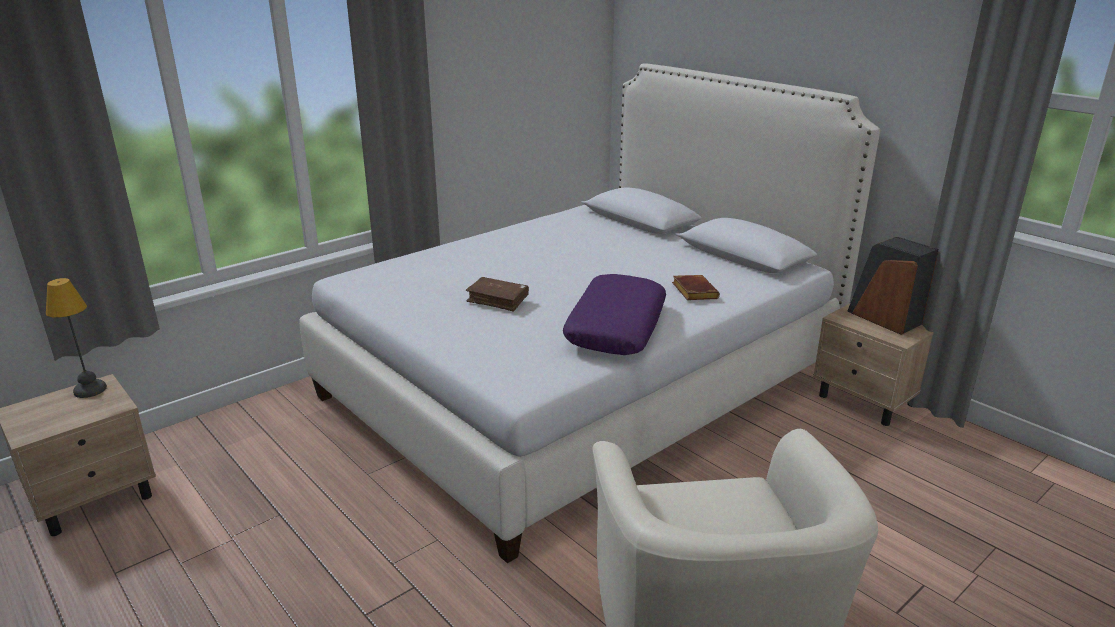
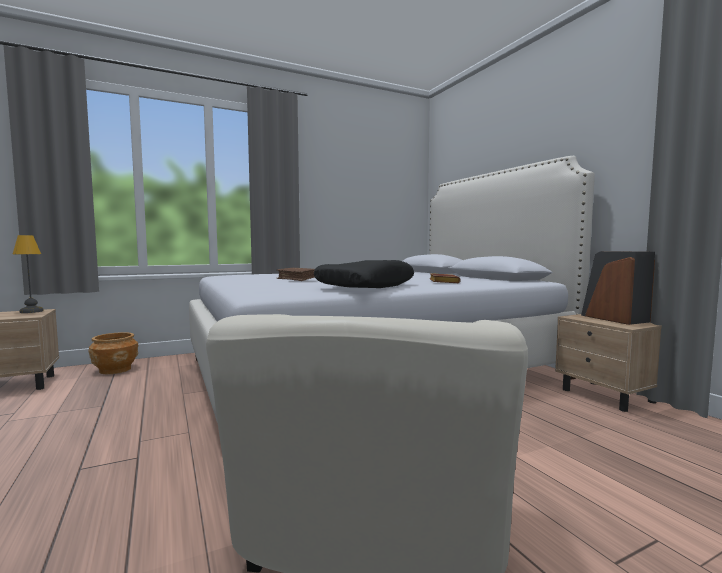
camera: 15 degrees right, 20 degrees down
purple pillow [563,274,666,355] -> black pillow [314,260,414,288]
none -> brown planter [89,332,138,374]

